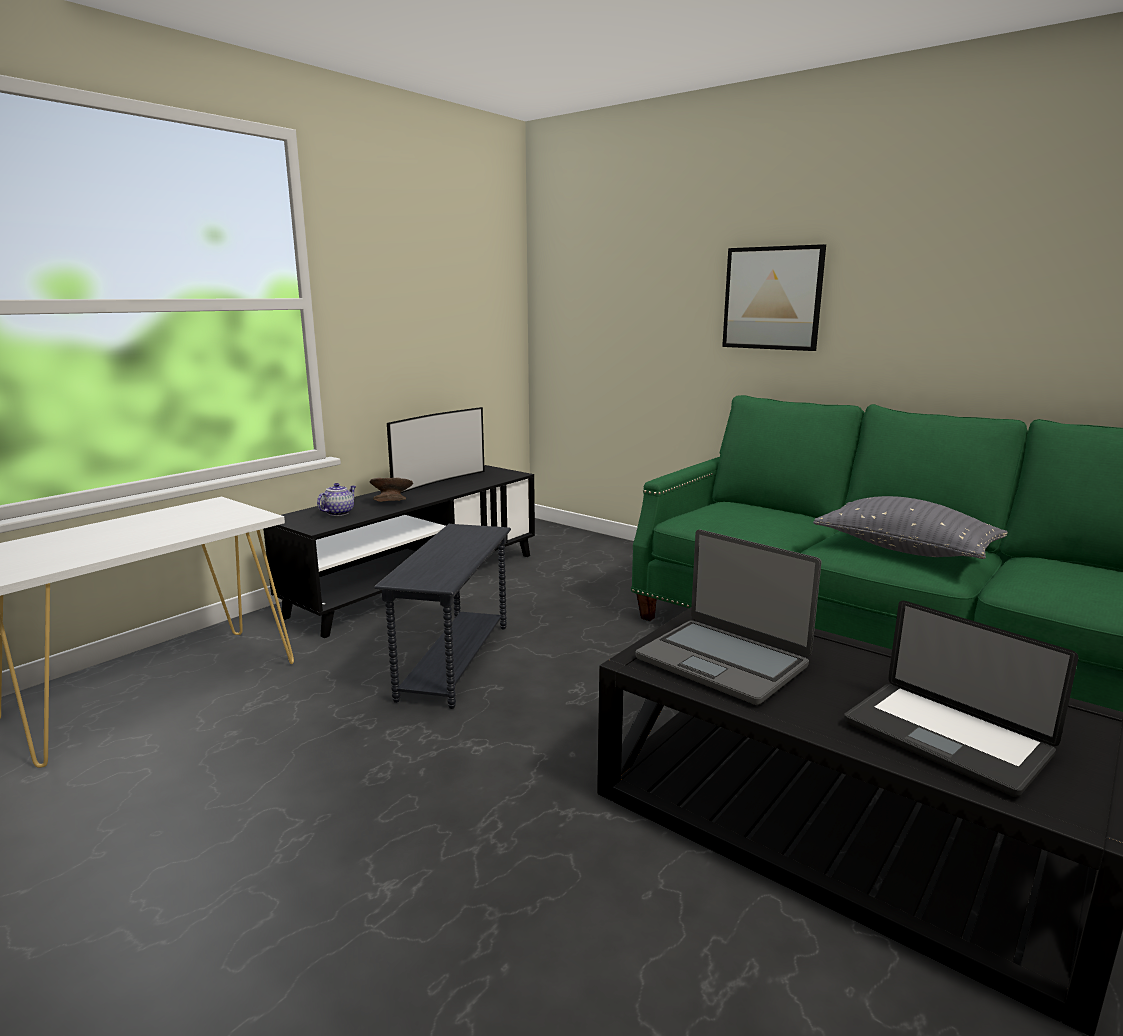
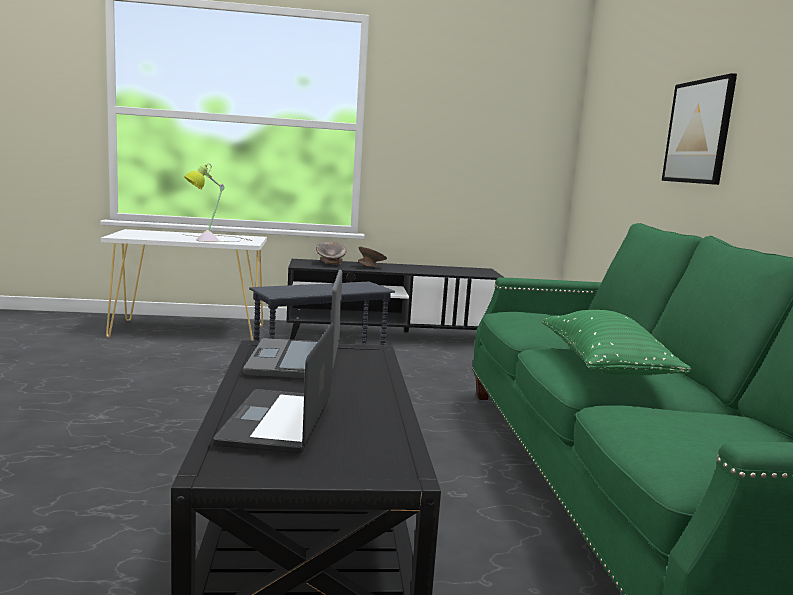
camera: 45 degrees right, 5 degrees down
teapot [317,483,356,516] -> grey bowl [316,242,347,265]
television [387,407,485,493] -> none
grey pillow [813,496,1008,559] -> green pillow [542,310,692,375]
none -> table lamp [182,163,252,242]

